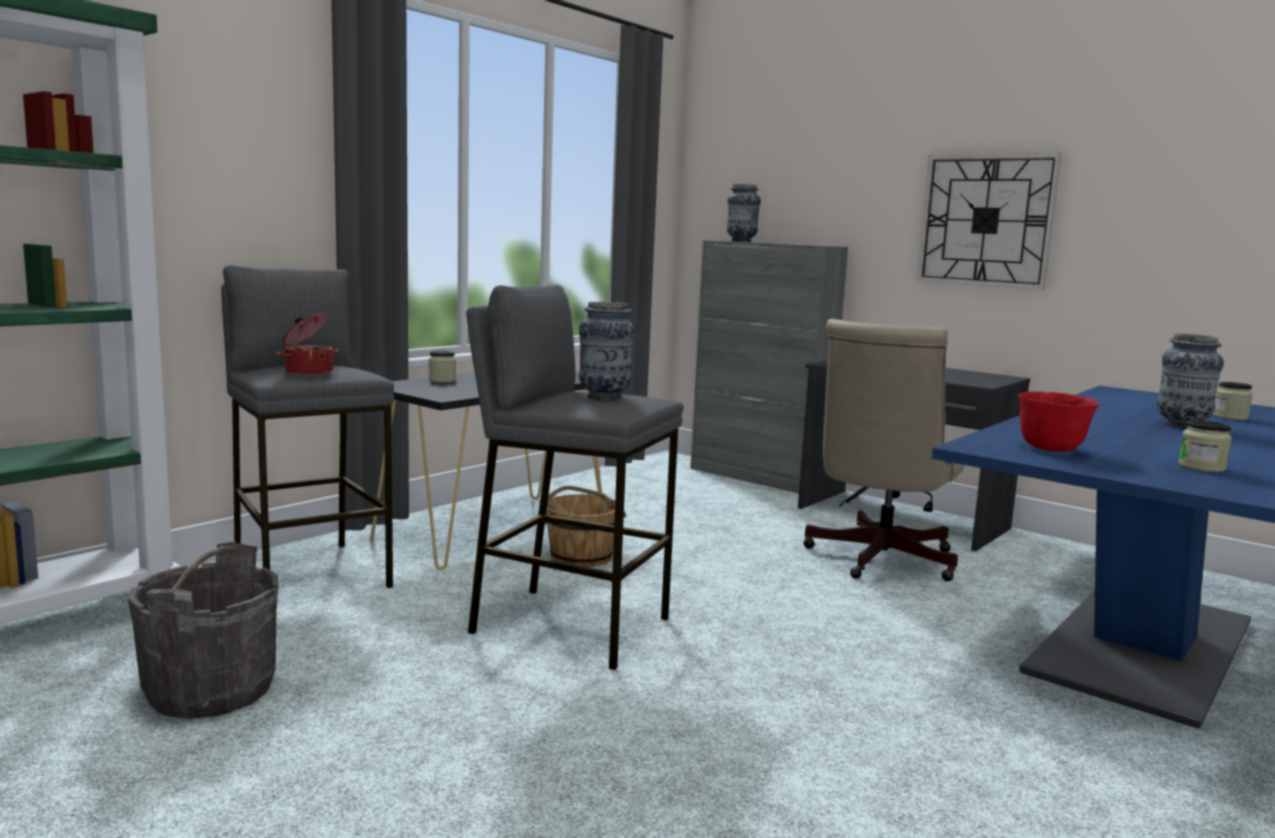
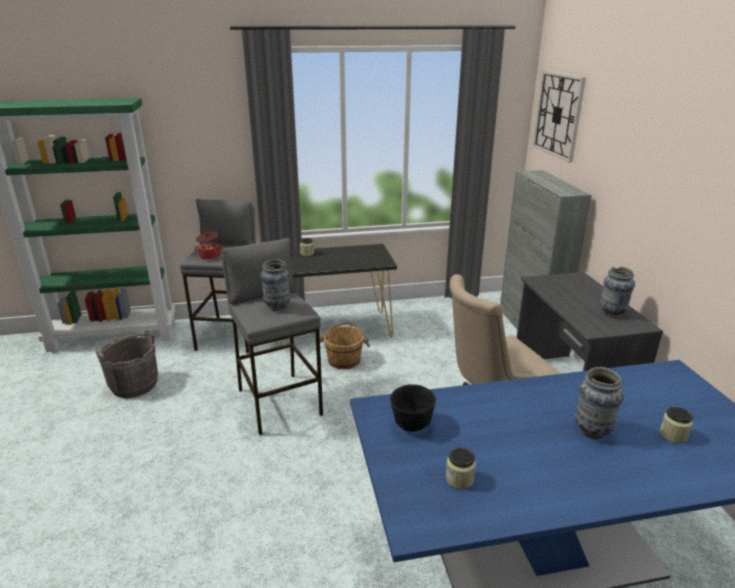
camera: 40 degrees right, 15 degrees up
vase [727,184,761,242] -> vase moved to [600,267,635,318]
wall clock [916,153,1062,290] -> wall clock moved to [533,71,586,163]
red bowl [1019,392,1099,452] -> black bowl [390,384,436,432]

